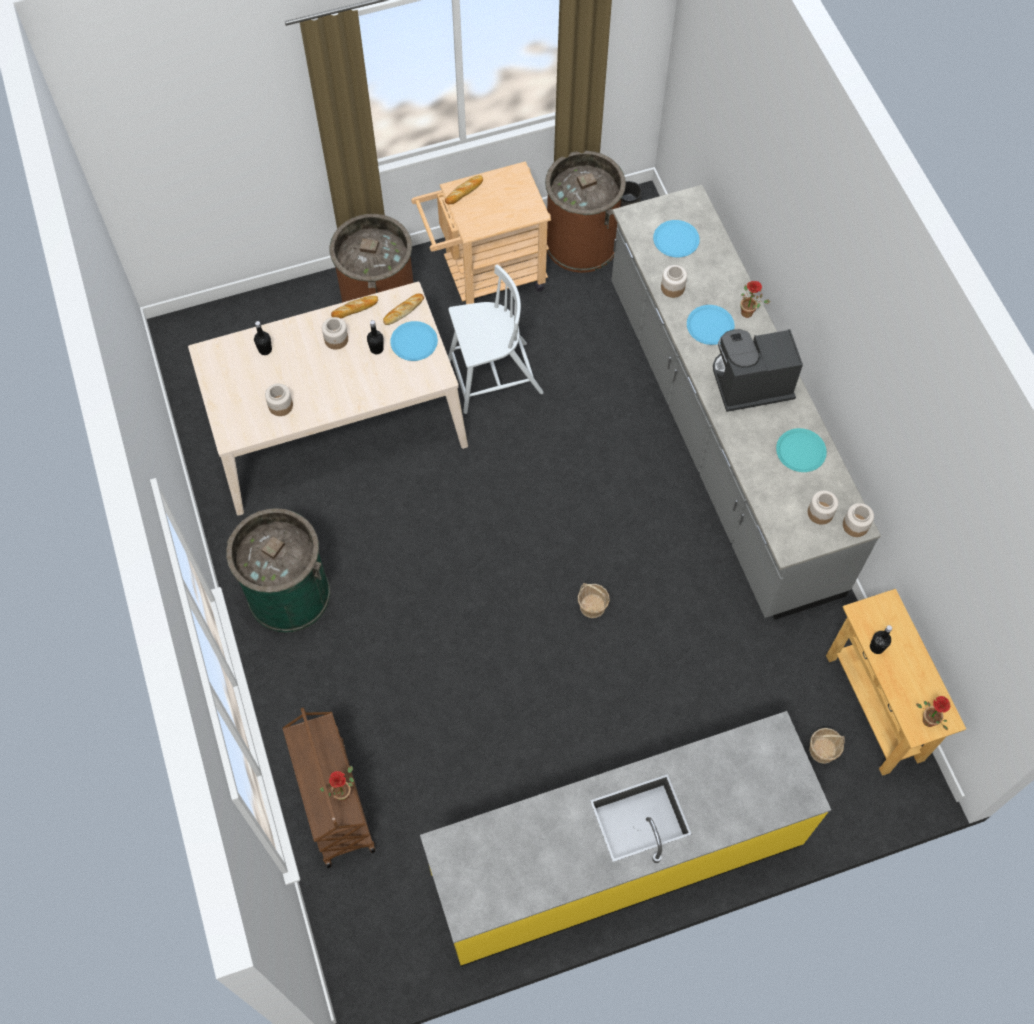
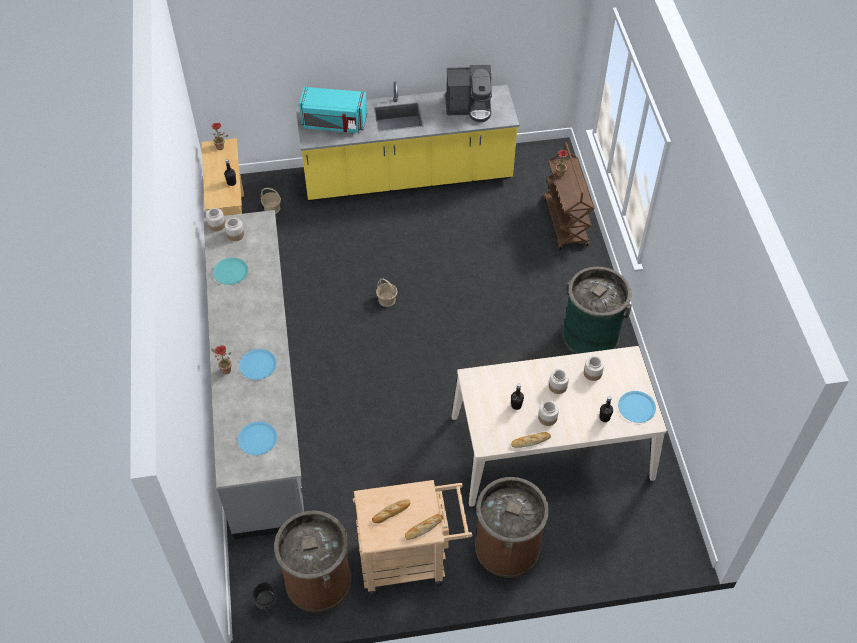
camera: 170 degrees left, 10 degrees down
bread [383,293,424,325] -> bread moved to [372,499,411,523]
blue plate [390,321,438,361] -> blue plate moved to [618,391,656,423]
white chair [448,264,544,414] -> none
jar [661,265,687,298] -> jar moved to [549,369,569,394]
coffee machine [713,329,803,412] -> coffee machine moved to [445,65,492,123]
none -> turquoise microwave [299,87,367,133]

